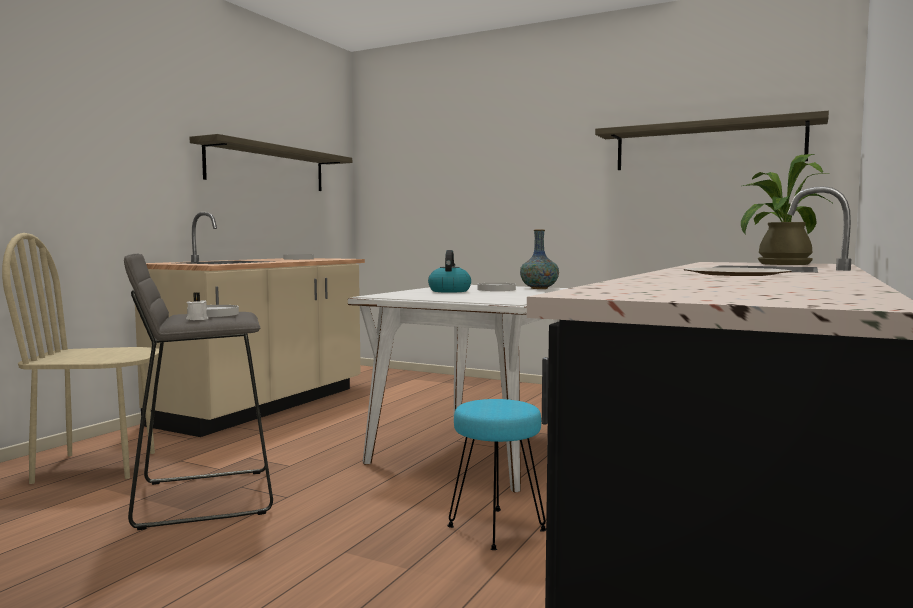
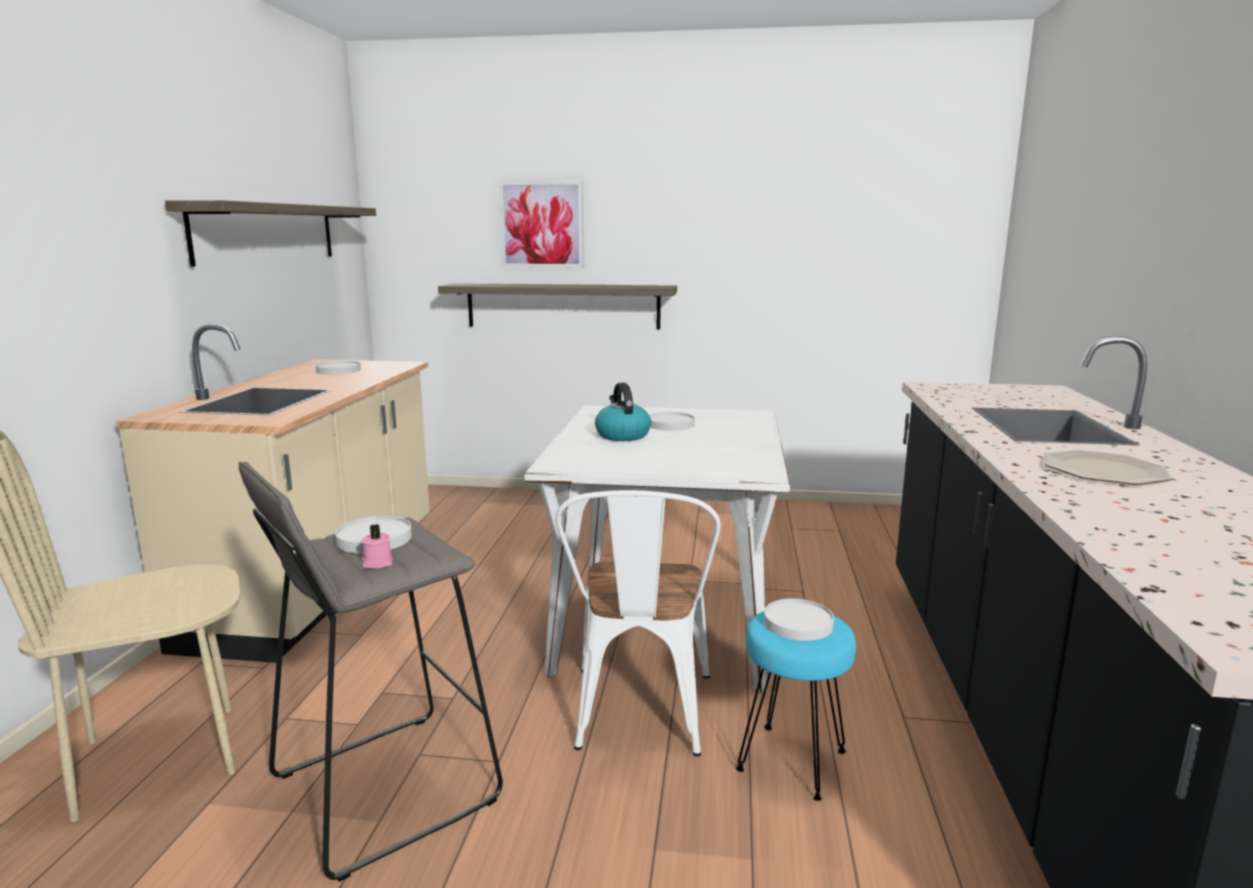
camera: 20 degrees left, 10 degrees up
white candle [186,293,208,320] -> pink candle [361,524,393,568]
vase [520,230,559,289] -> none
shelf [595,111,829,170] -> shelf moved to [438,283,677,330]
potted plant [741,154,834,265] -> none
none -> picture [499,181,584,268]
none -> white chair [555,490,721,756]
none -> white plate [764,599,834,641]

